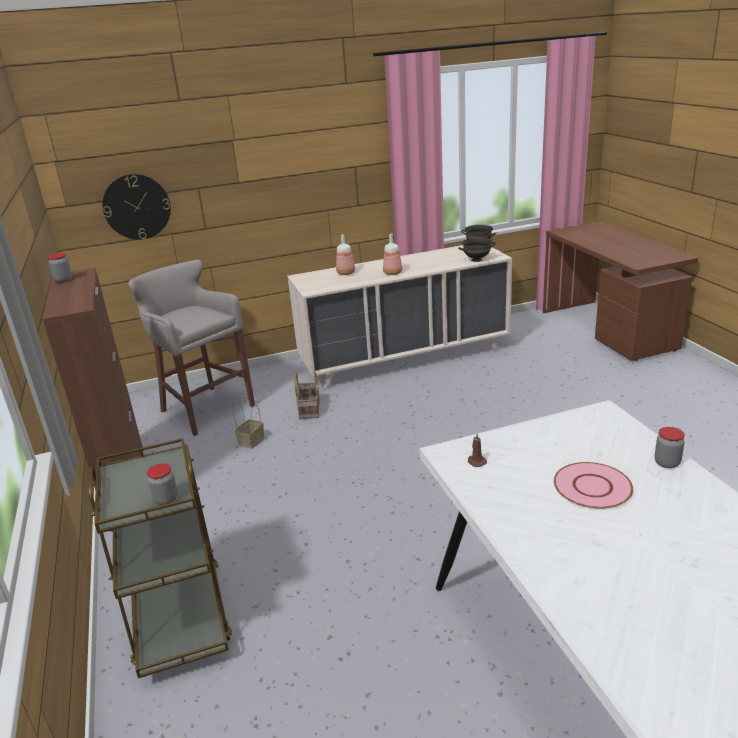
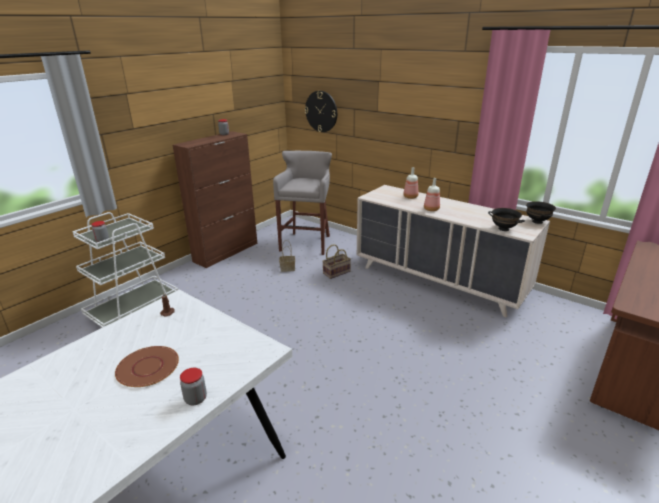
camera: 55 degrees right, 0 degrees up
brown cart [88,438,232,678] -> white cart [72,212,178,328]
pink plate [554,462,633,509] -> brown plate [115,346,179,387]

